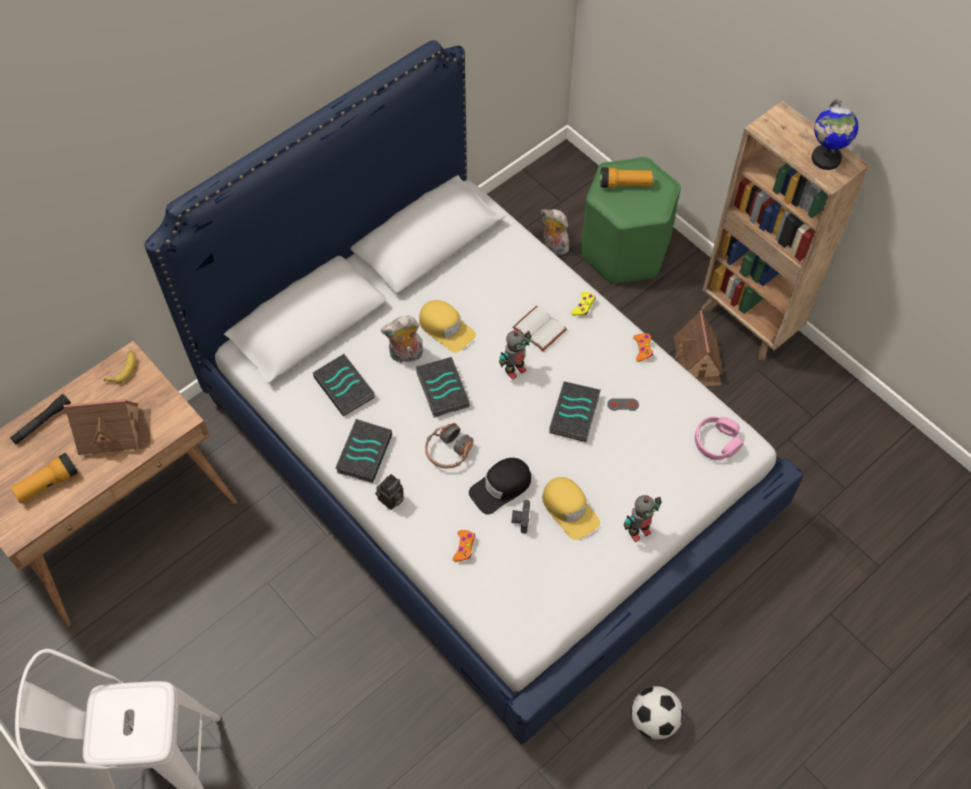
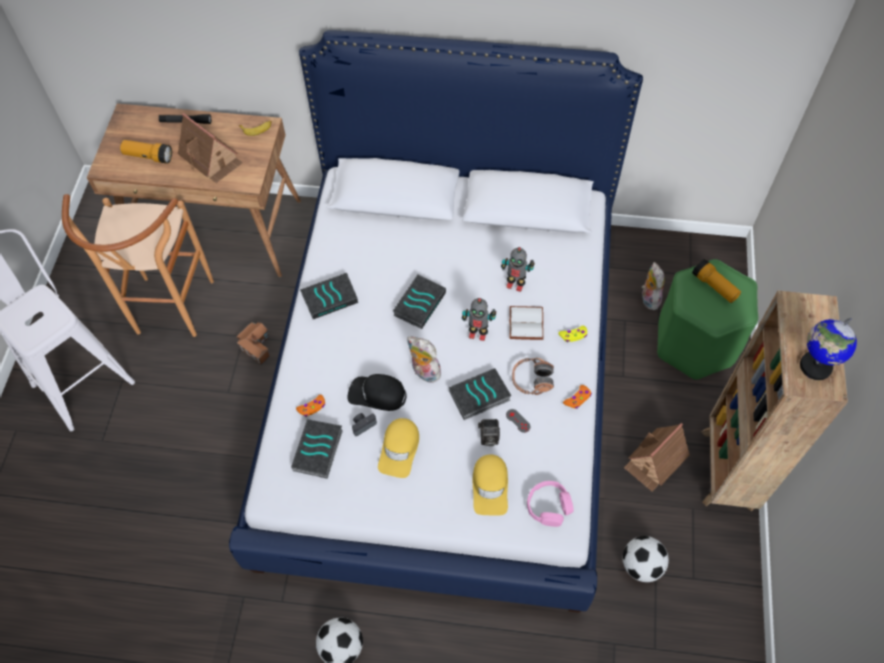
camera: 50 degrees right, 0 degrees up
book [313,354,375,417] -> book moved to [291,419,343,479]
camera [375,474,404,510] -> camera moved to [478,419,500,446]
plush toy [381,315,424,364] -> plush toy moved to [407,337,441,383]
yellow cap [419,300,476,353] -> yellow cap moved to [473,454,508,516]
headphones [425,423,473,468] -> headphones moved to [512,358,554,395]
toy robot [624,495,662,542] -> toy robot moved to [501,247,535,292]
none -> brown stool [62,194,214,337]
none -> toy house [237,322,270,365]
none -> football [623,536,669,582]

